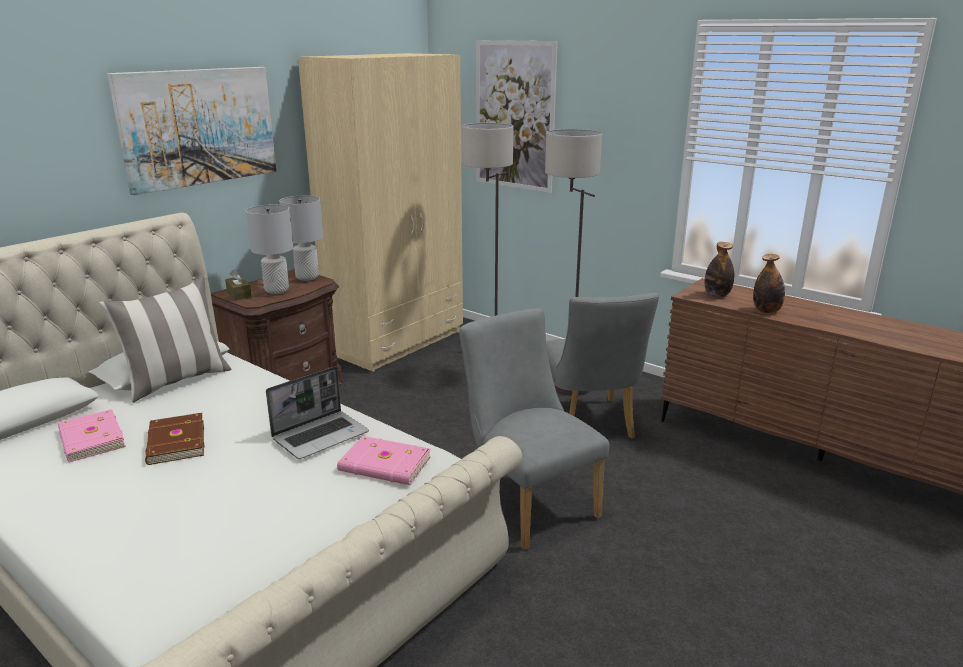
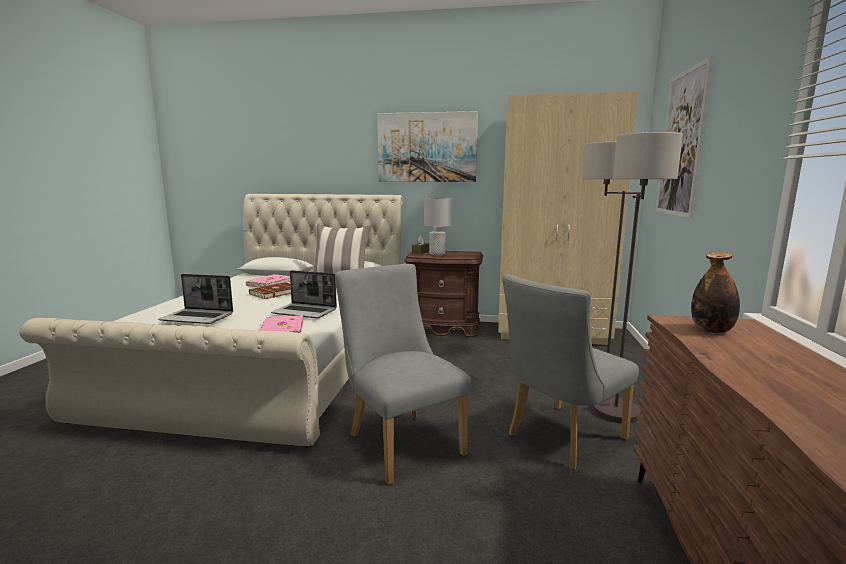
camera: 60 degrees right, 10 degrees down
grey table lamp [279,196,323,281] -> none
grey chair [459,308,610,550] -> grey chair turned 60 degrees counterclockwise [335,264,472,485]
bottle [753,254,785,313] -> none
none -> laptop [158,274,233,324]

